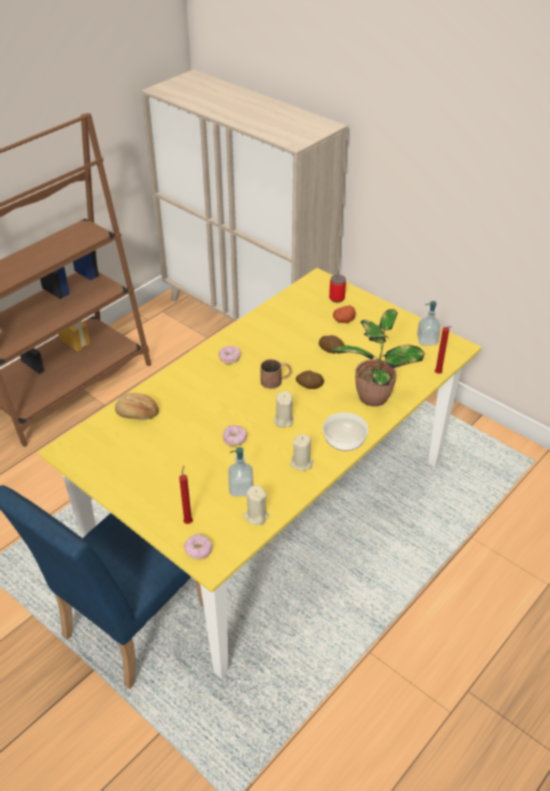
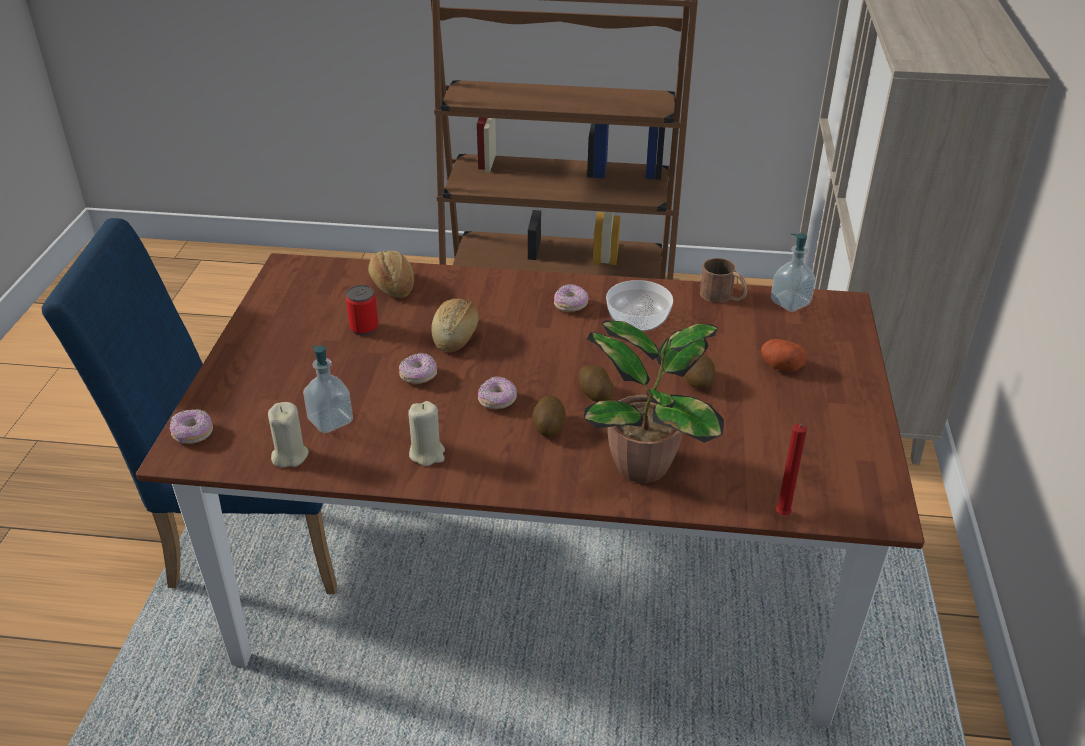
camera: 55 degrees right, 5 degrees down
yellow dining table [38,268,481,678] -> brown dining table [136,253,925,727]
red candle [179,466,193,524] -> none
brown mug [260,359,292,389] -> brown mug moved to [700,258,747,303]
beige candle [274,391,294,428] -> donut [478,377,517,409]
bowl [323,412,368,451] -> bowl moved to [606,280,673,331]
can [329,275,346,303] -> can moved to [346,285,378,336]
soap dispenser [417,301,441,346] -> soap dispenser moved to [771,233,816,312]
none -> bread [431,299,479,352]
none -> potato [532,396,566,437]

